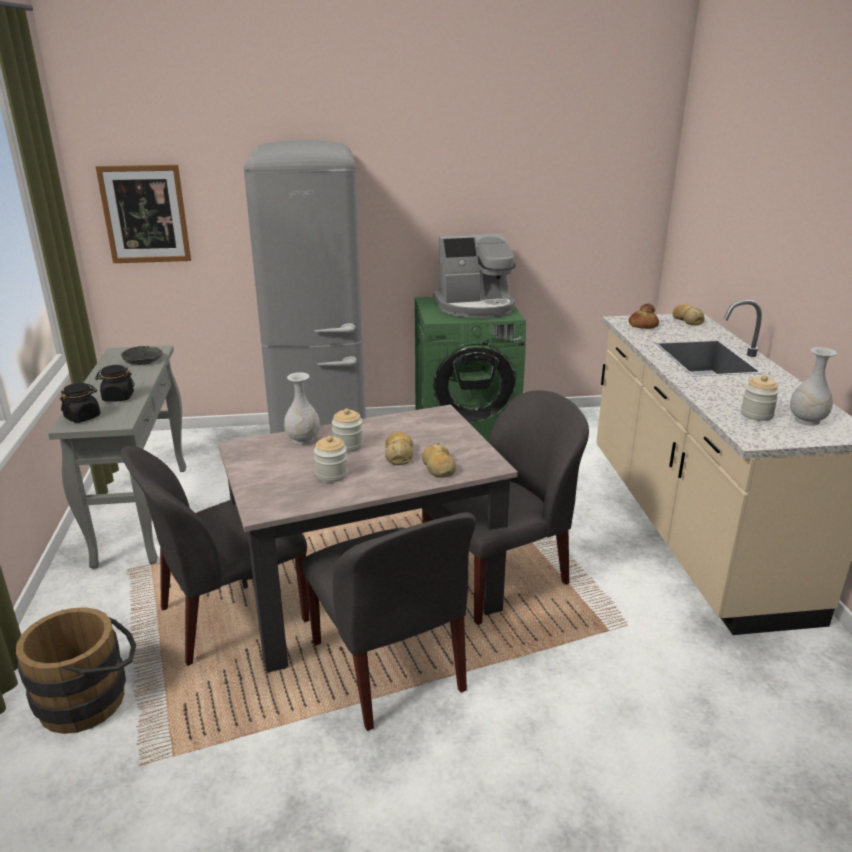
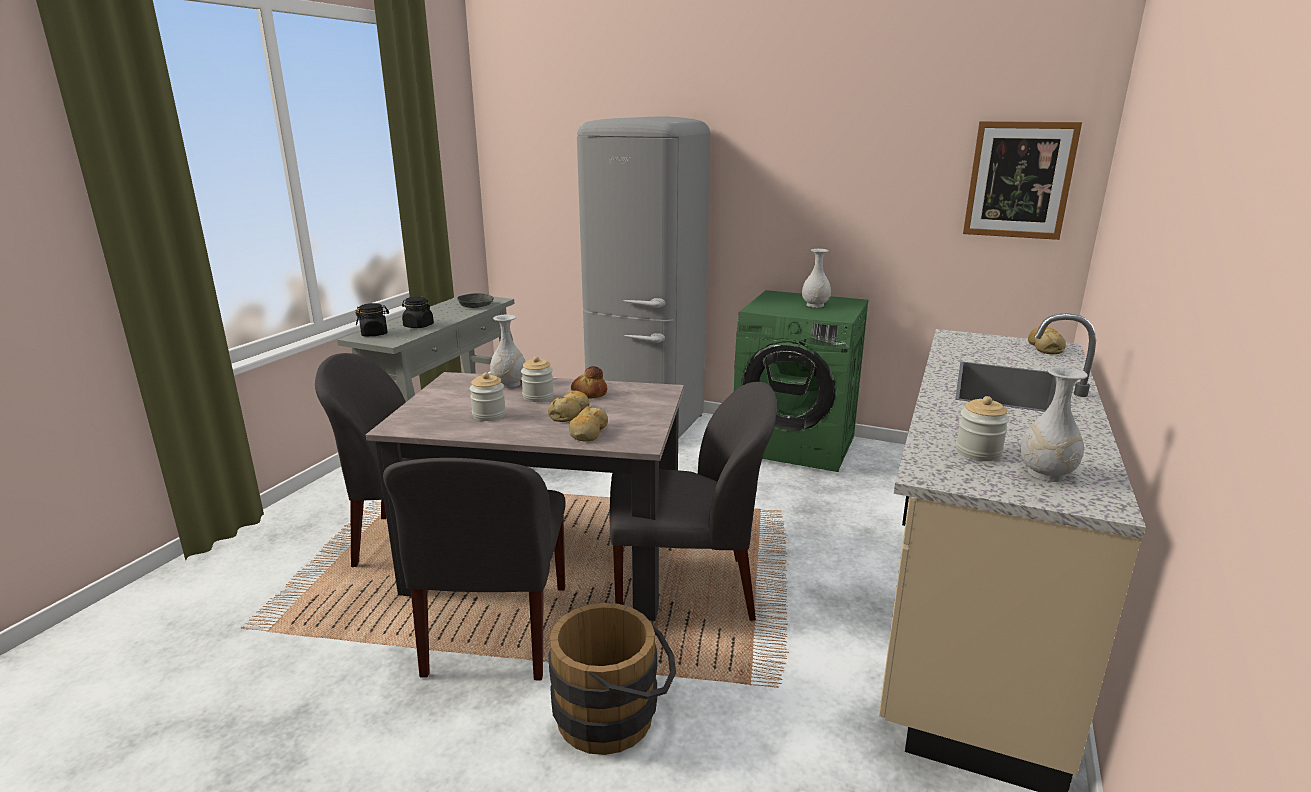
camera: 30 degrees right, 5 degrees down
brown bucket [16,607,136,734] -> brown bucket moved to [548,602,676,755]
picture [96,165,191,263] -> picture moved to [963,121,1082,240]
coffee machine [433,234,516,318] -> white vase [802,249,831,308]
bread [629,303,659,329] -> bread moved to [571,366,607,399]

